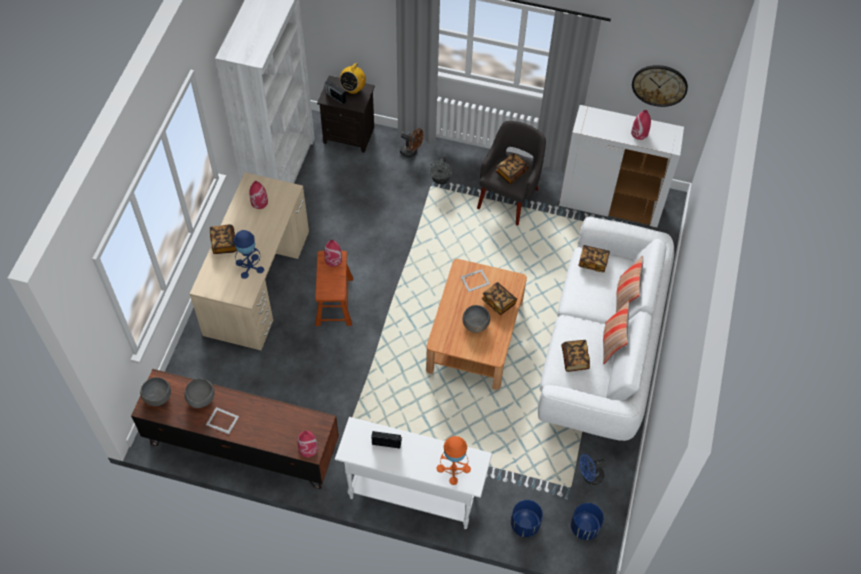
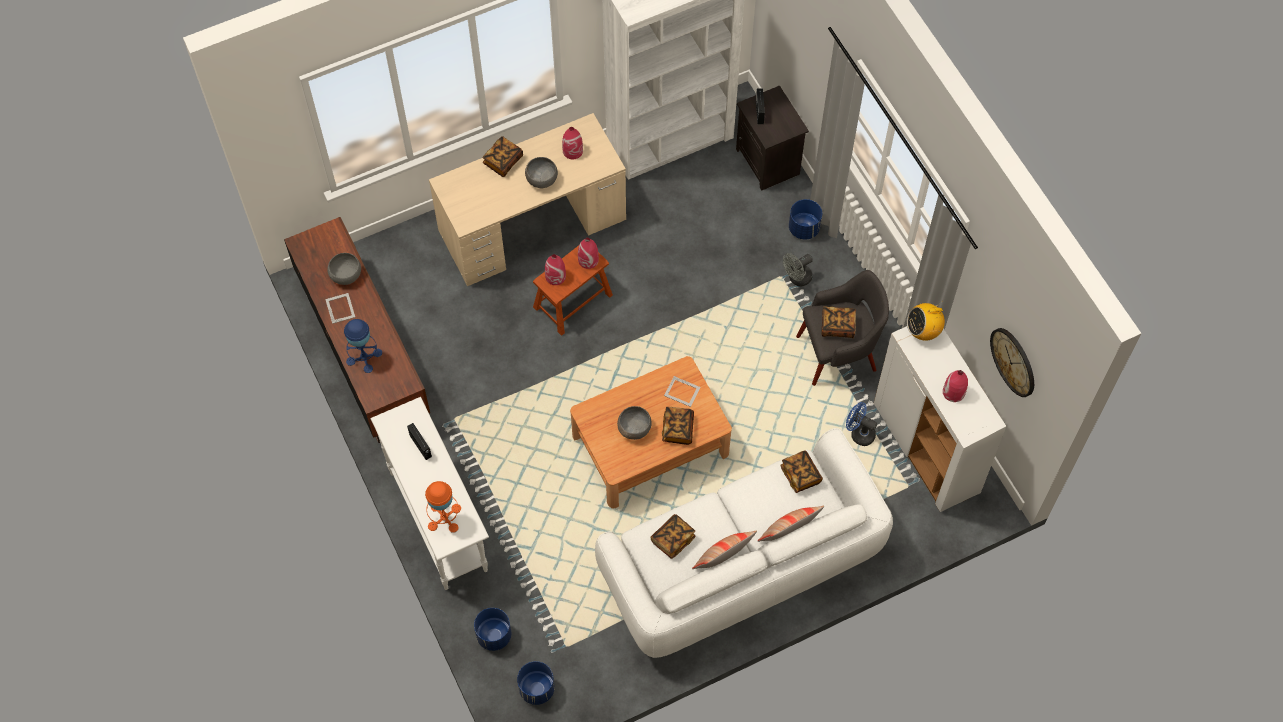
camera: 50 degrees right, 5 degrees up
grey bowl [140,377,171,406] -> grey bowl moved to [525,157,558,188]
blue table lamp [234,230,264,279] -> blue table lamp moved to [344,319,382,373]
red vase [298,431,318,457] -> red vase moved to [545,254,566,285]
radio [339,62,366,94] -> radio moved to [907,303,945,340]
brown fan [400,128,423,158] -> blue planter [789,199,822,240]
blue fan [579,454,607,485] -> blue fan moved to [846,402,877,446]

